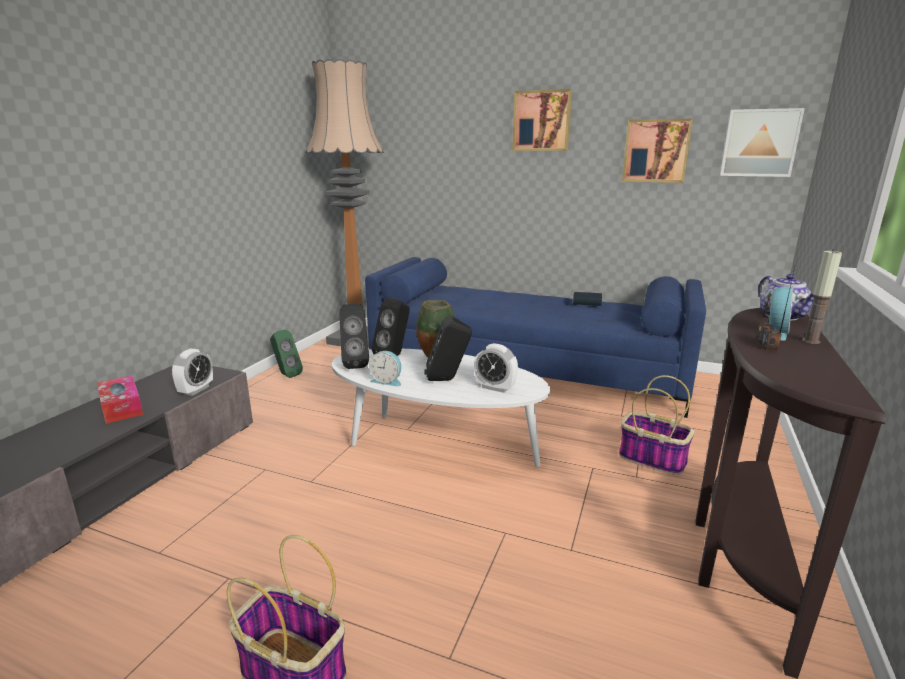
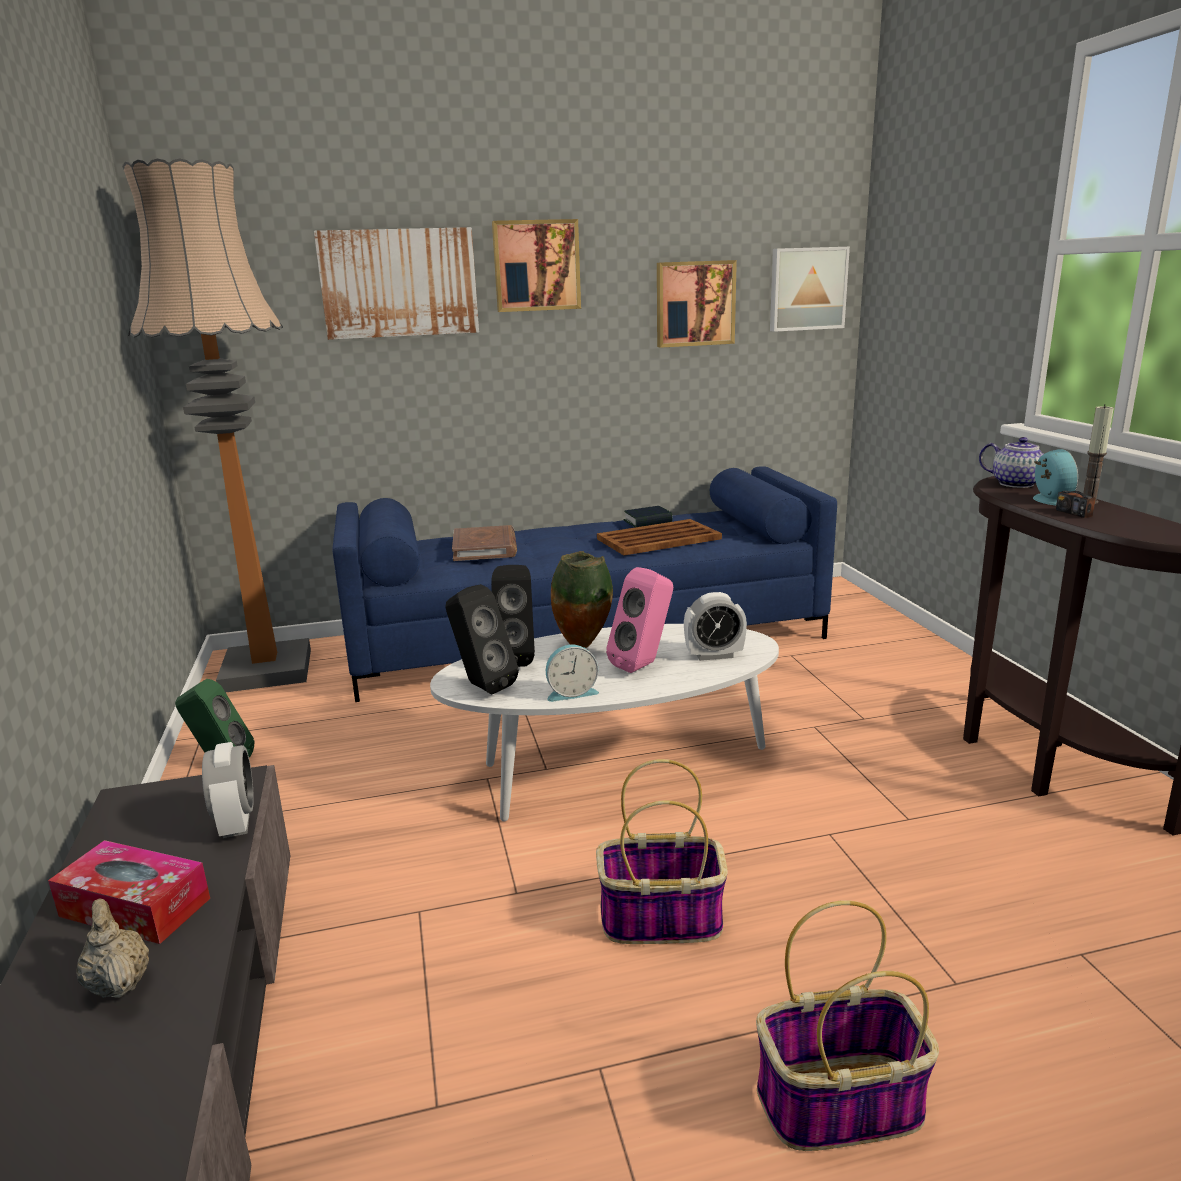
camera: 35 degrees left, 0 degrees up
black speaker [424,315,472,381] -> pink speaker [606,567,673,673]
basket [619,375,695,475] -> basket moved to [596,759,728,944]
none -> beige teapot [76,898,149,998]
none -> picture [314,227,479,340]
none -> brown book [452,525,517,561]
none -> brown tray [597,519,722,555]

